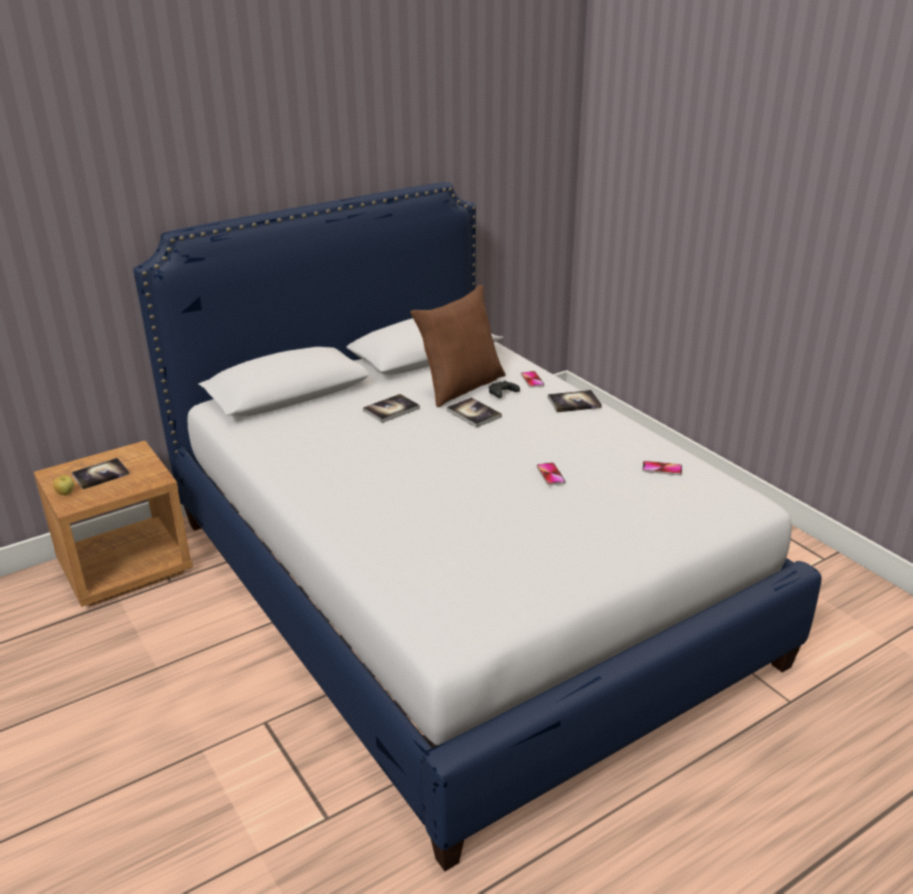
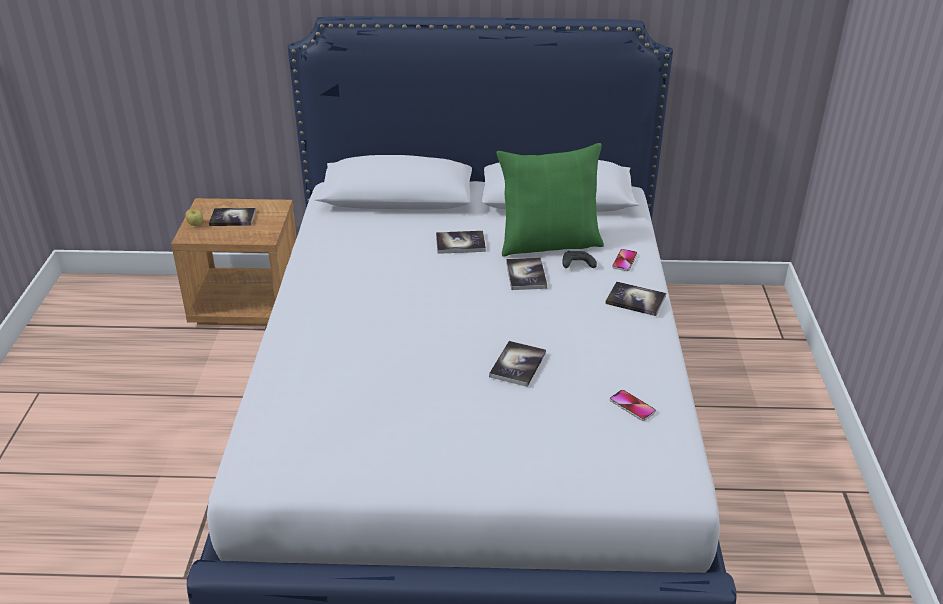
camera: 35 degrees right, 5 degrees up
brown pillow [411,285,505,407] -> green pillow [497,143,604,257]
phone [536,462,565,486] -> book [489,341,546,387]

